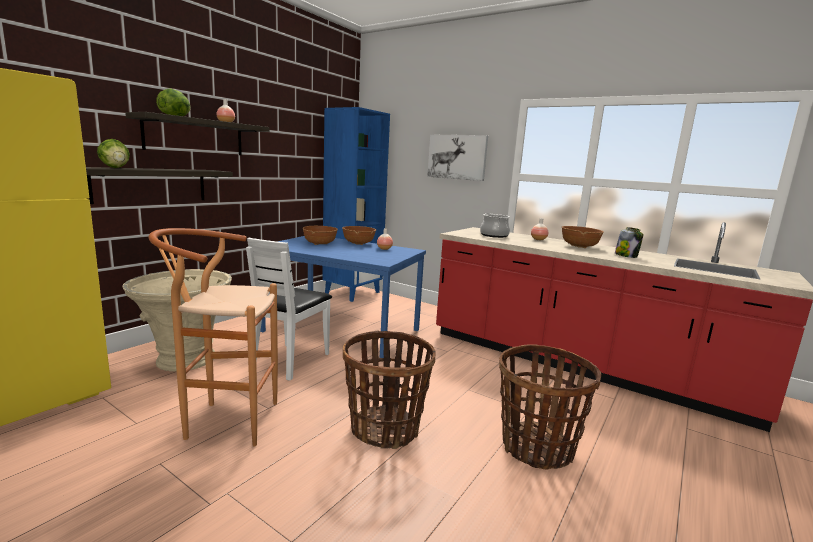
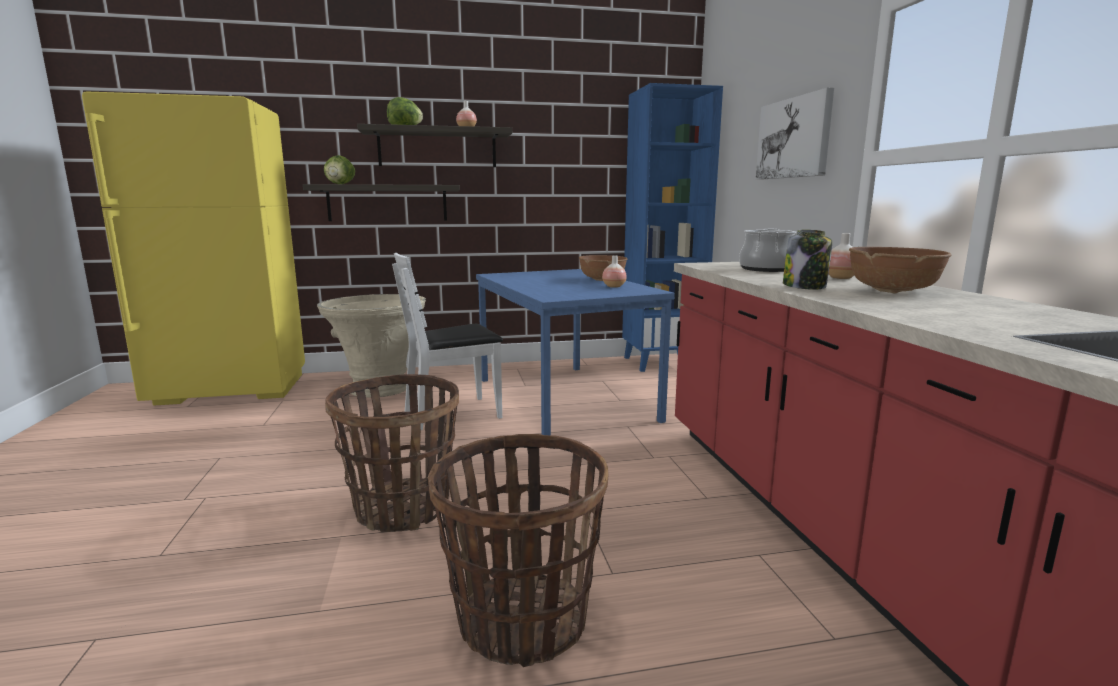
camera: 45 degrees right, 0 degrees up
brown stool [148,228,278,446] -> none
brown bowl [303,226,338,245] -> none
jar [615,227,644,258] -> jar moved to [783,230,832,290]

